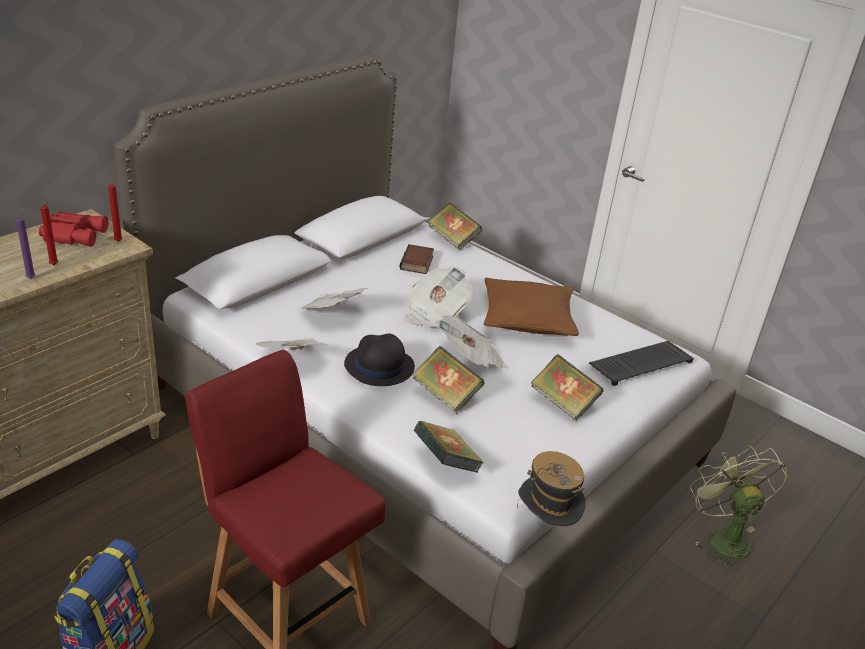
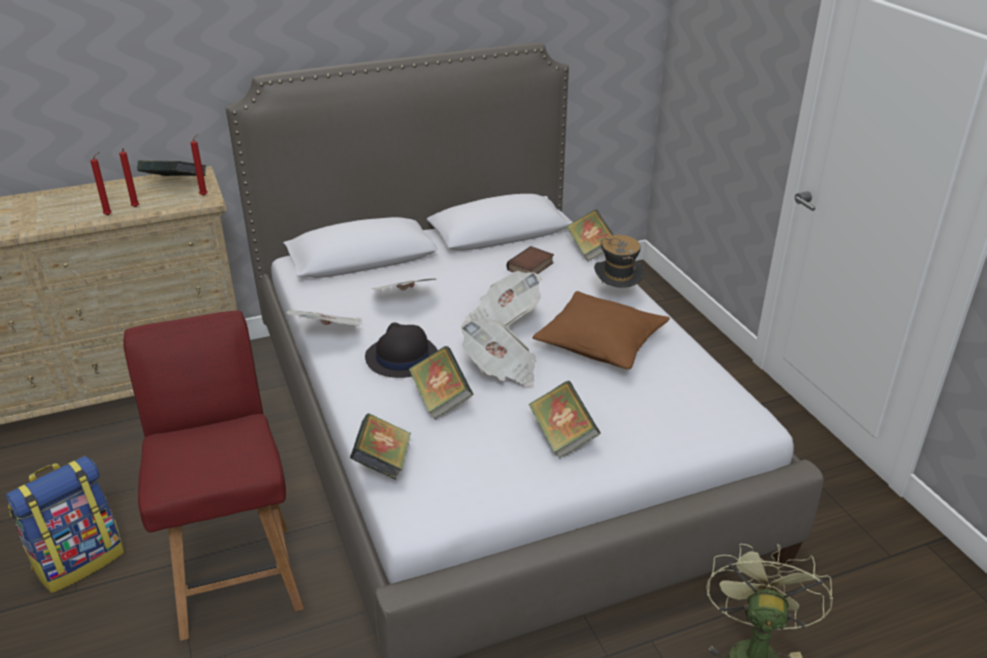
camera: 30 degrees right, 0 degrees up
purple candle [16,210,35,279] -> red candle [90,152,112,215]
red binoculars [39,212,109,247] -> book [137,160,206,176]
hat [517,451,586,526] -> hat moved to [594,235,644,288]
keyboard [589,341,694,386] -> none

